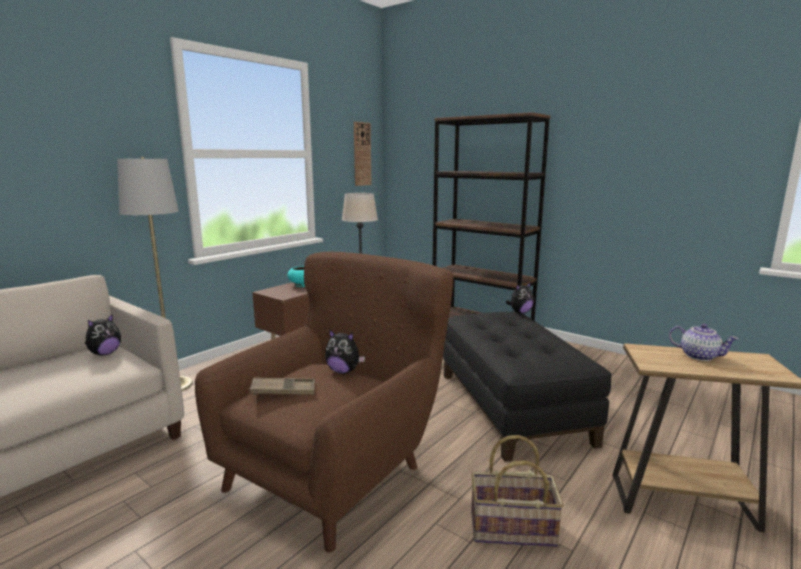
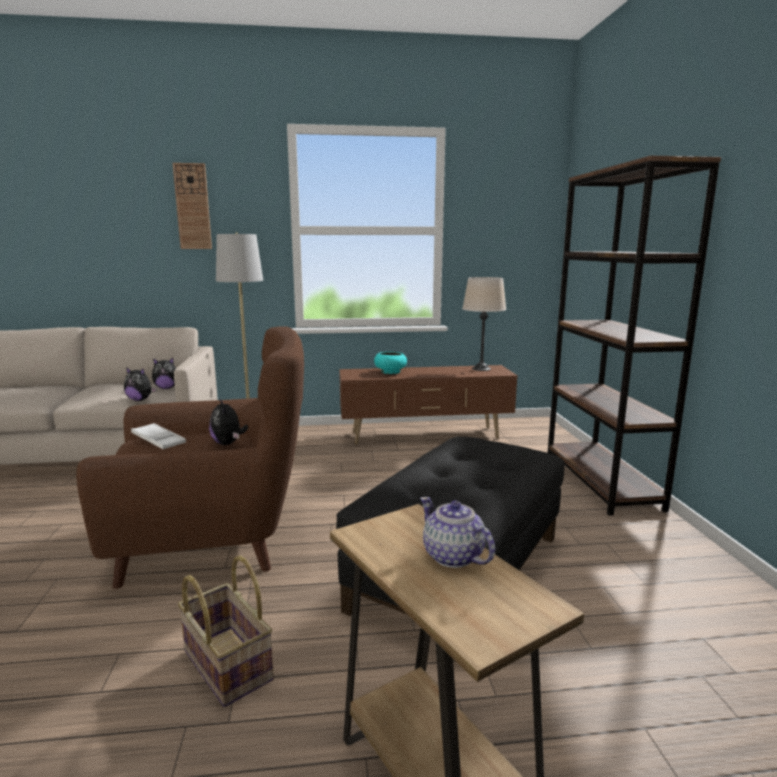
camera: 45 degrees right, 0 degrees up
brown tray [249,377,315,395] -> white tray [131,423,186,449]
wall clock [354,122,372,186] -> wall clock moved to [173,163,212,249]
plush toy [506,282,534,314] -> plush toy moved to [124,367,157,401]
teapot [669,324,739,361] -> teapot turned 150 degrees clockwise [420,497,495,568]

